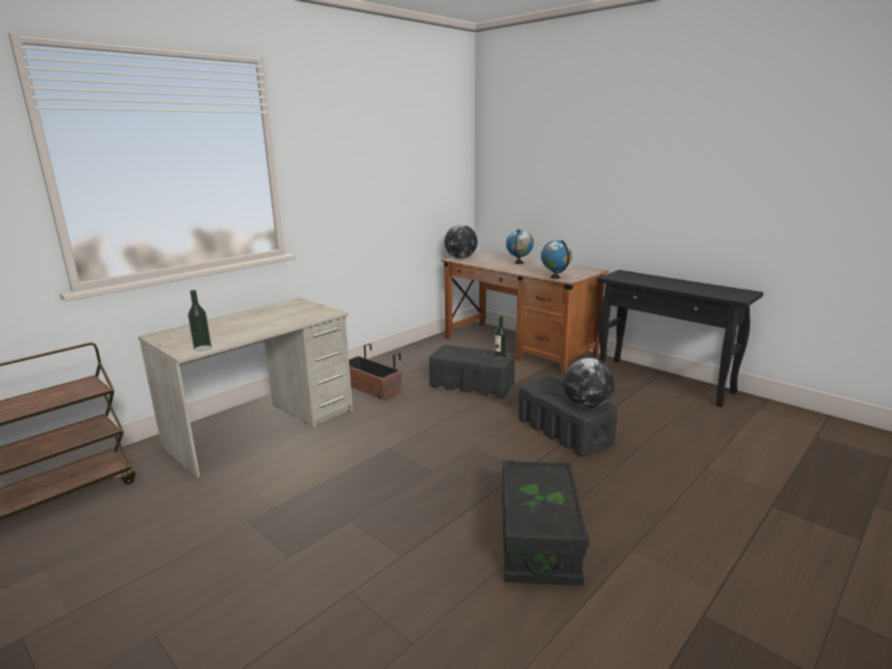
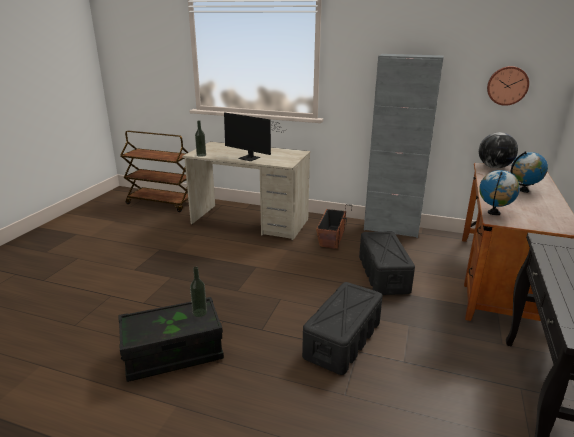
camera: 65 degrees right, 5 degrees up
bottle [494,316,507,361] -> bottle moved to [190,267,207,317]
globe [563,358,615,408] -> none
none -> monitor [224,112,287,162]
none -> grey cabinet [364,54,444,238]
none -> wall clock [487,66,529,106]

